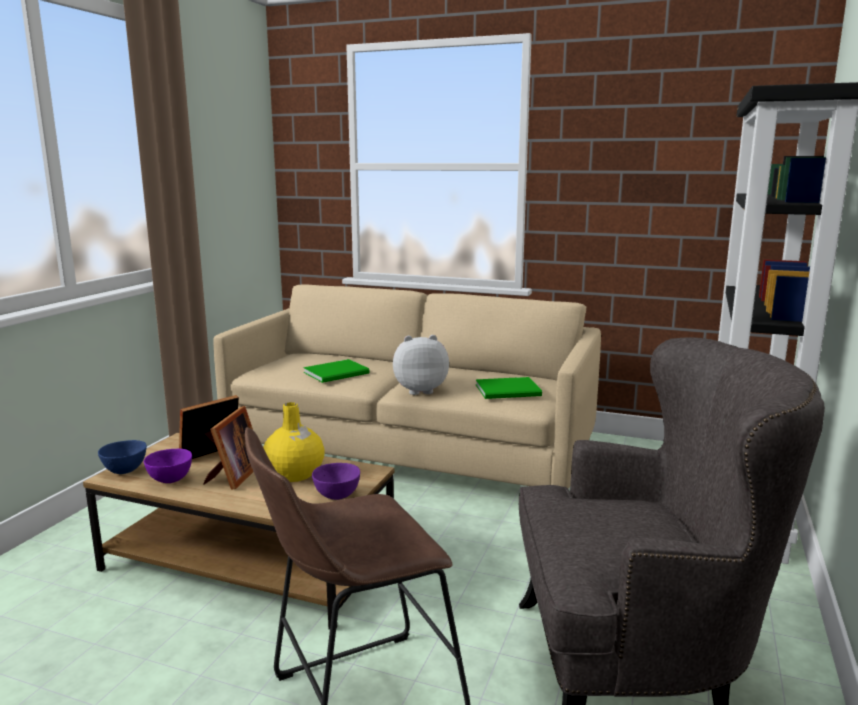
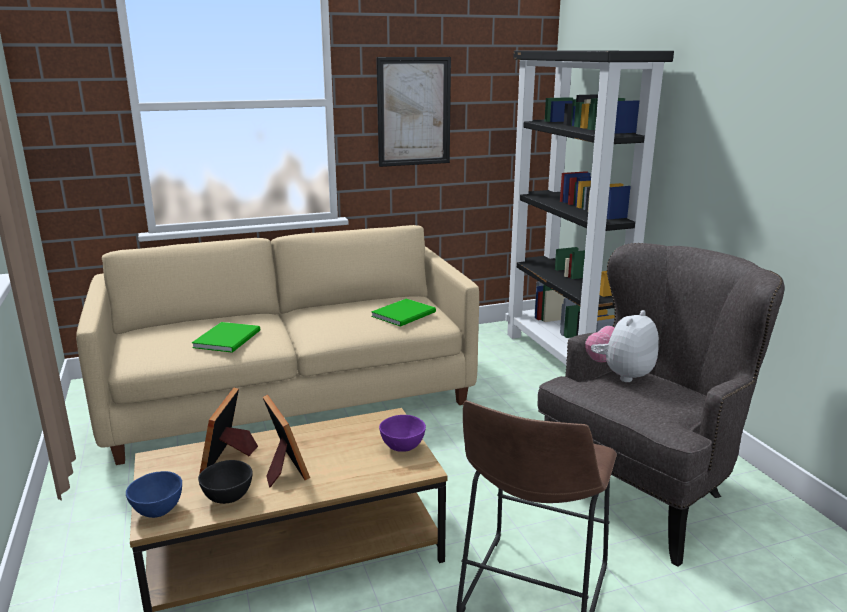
camera: 40 degrees left, 5 degrees up
purple bowl [144,449,192,483] -> black bowl [198,460,252,504]
yellow vase [263,402,325,482] -> none
plush toy [393,335,449,395] -> plush toy moved to [585,310,659,382]
none -> picture [376,57,451,167]

